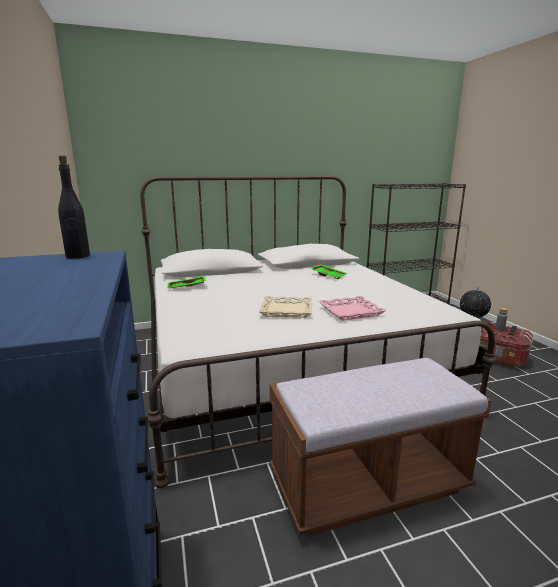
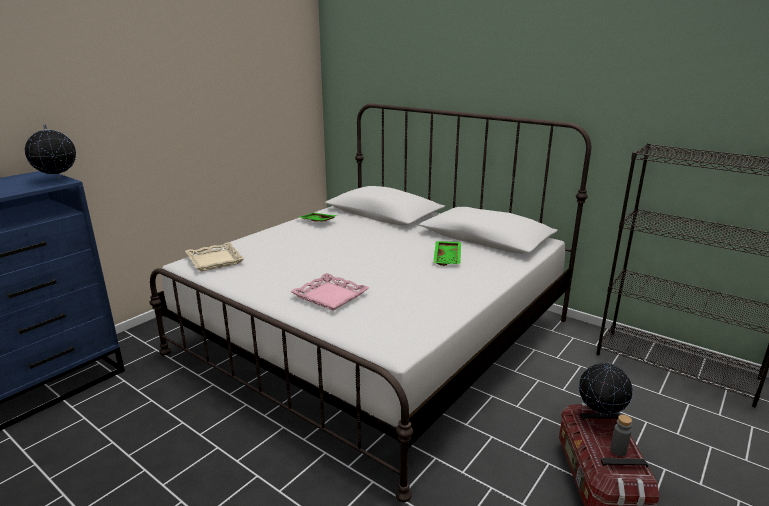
camera: 55 degrees right, 5 degrees up
black bottle [58,155,90,259] -> globe [25,124,76,180]
beige tray [259,296,312,318] -> beige tray moved to [185,242,245,271]
brown bench [269,358,492,536] -> none

